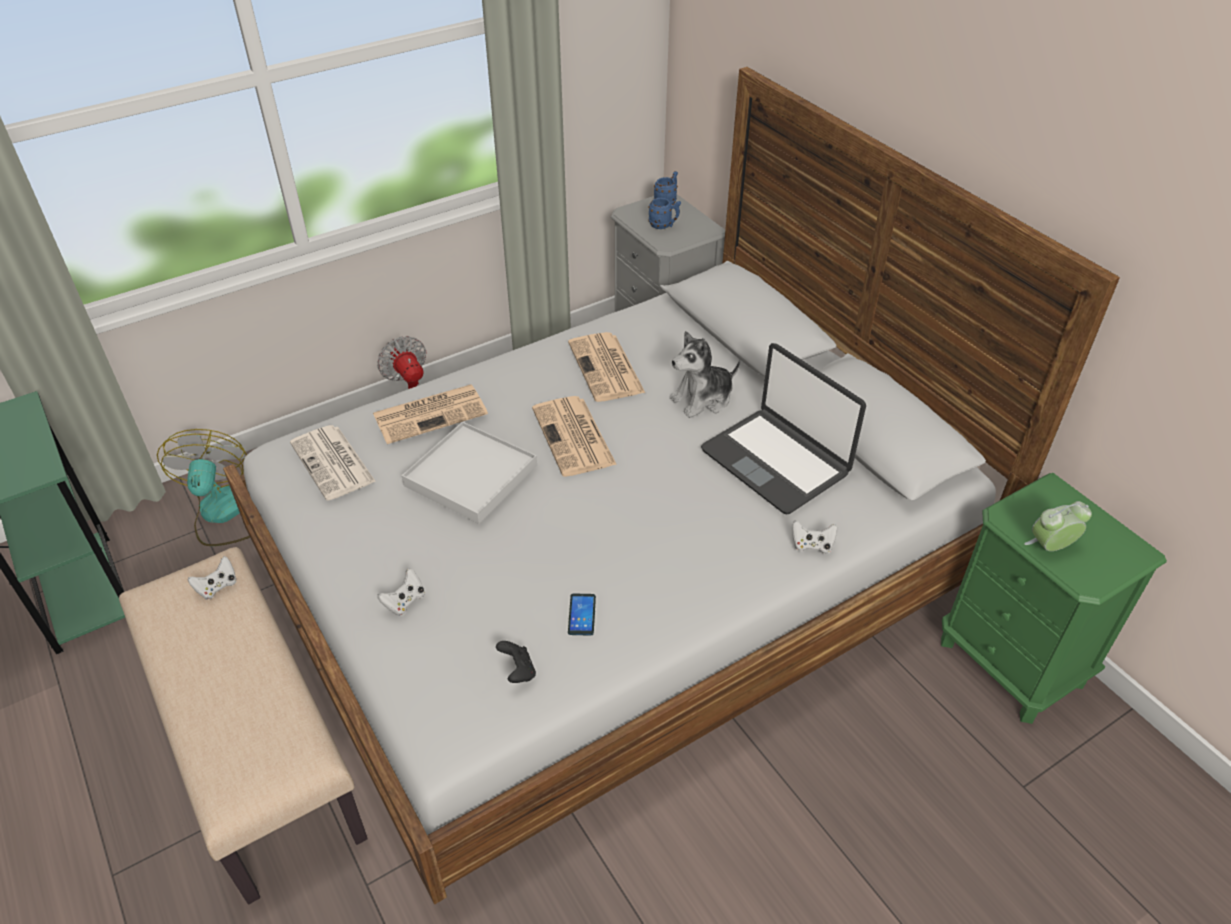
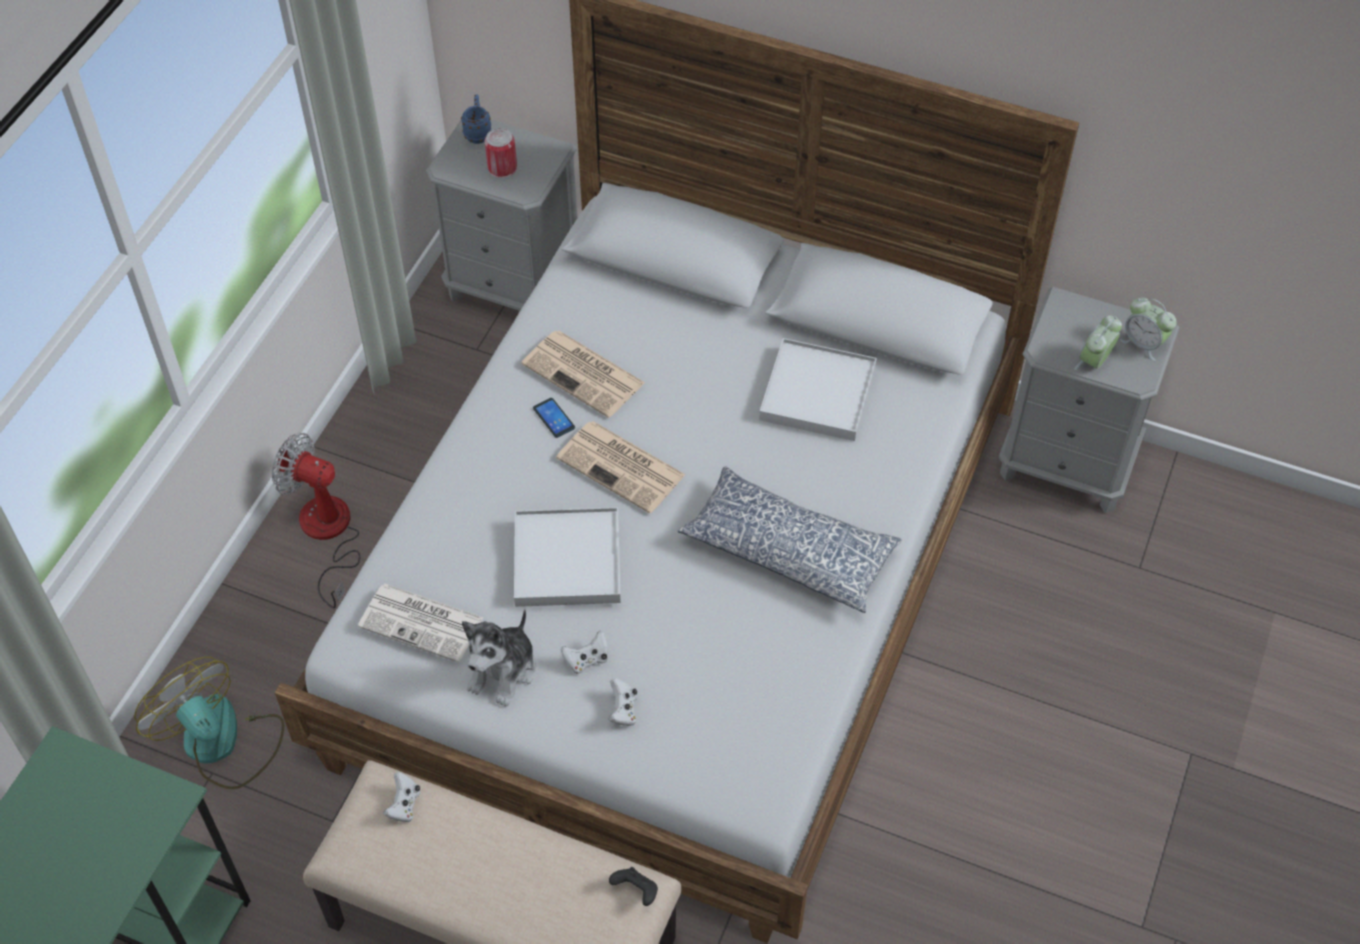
camera: 35 degrees left, 10 degrees up
newspaper [373,385,488,444] -> none
black game controller [496,641,536,683] -> black game controller moved to [609,867,658,906]
phone [568,593,596,636] -> phone moved to [533,398,575,438]
blue mug [648,198,681,229] -> can [485,128,517,178]
plush toy [670,331,740,418] -> plush toy moved to [462,609,536,707]
laptop [701,343,866,515] -> white tray [759,338,877,441]
white game controller [792,520,837,554] -> white game controller moved to [561,630,608,674]
green nightstand [941,473,1167,724] -> grey nightstand [999,287,1180,513]
none -> pillow [677,466,902,613]
none -> alarm clock [1120,298,1176,361]

